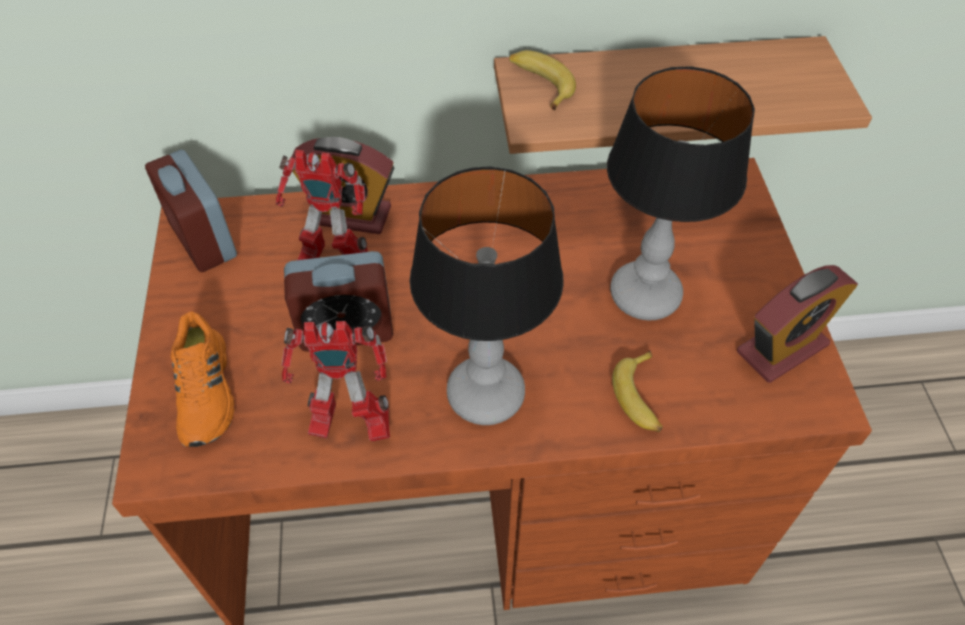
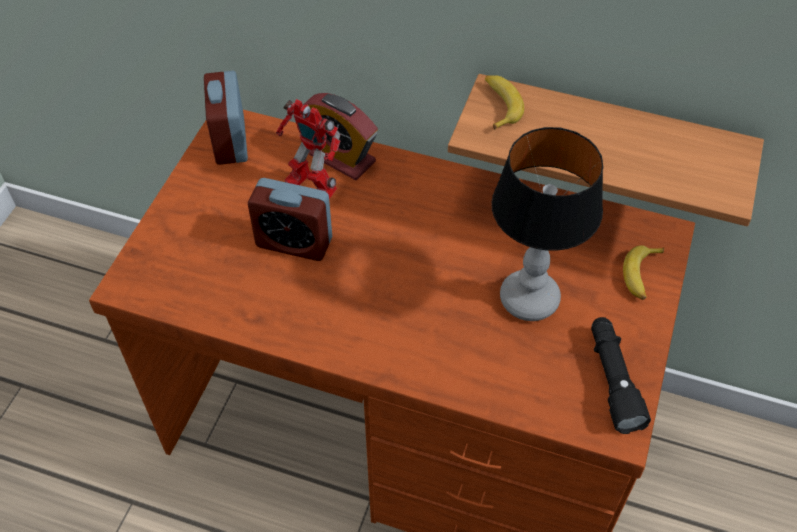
camera: 25 degrees right, 0 degrees up
orange shoe [171,311,235,447] -> none
toy robot [282,321,390,441] -> none
table lamp [410,166,564,425] -> none
banana [612,350,663,432] -> banana moved to [623,245,664,300]
alarm clock [737,265,858,383] -> black flashlight [591,317,651,434]

